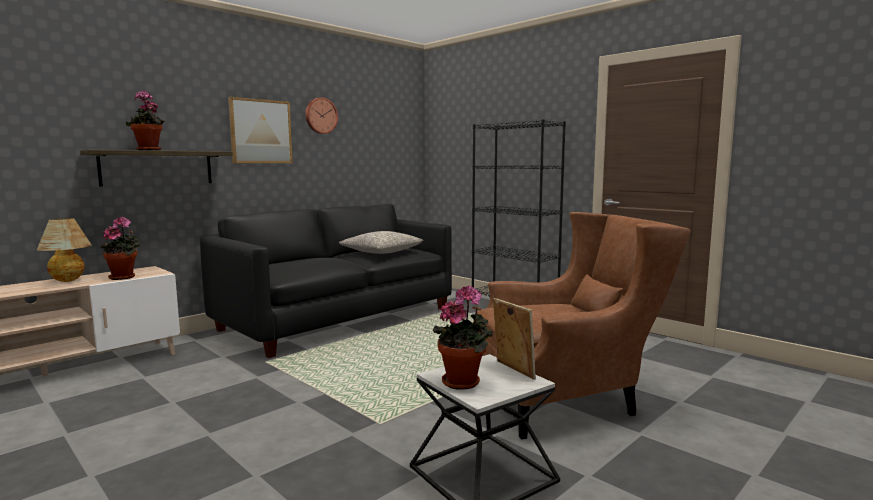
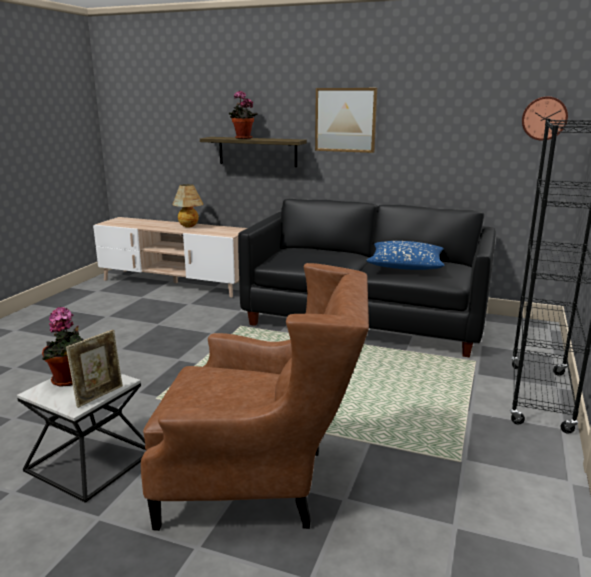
camera: 65 degrees right, 10 degrees up
potted plant [101,217,140,280] -> none
wall clock [305,97,338,134] -> wall clock moved to [522,96,568,141]
grey pillow [339,231,423,254] -> blue pillow [366,241,445,270]
brown armchair [473,212,691,439] -> brown armchair turned 45 degrees counterclockwise [141,263,369,531]

